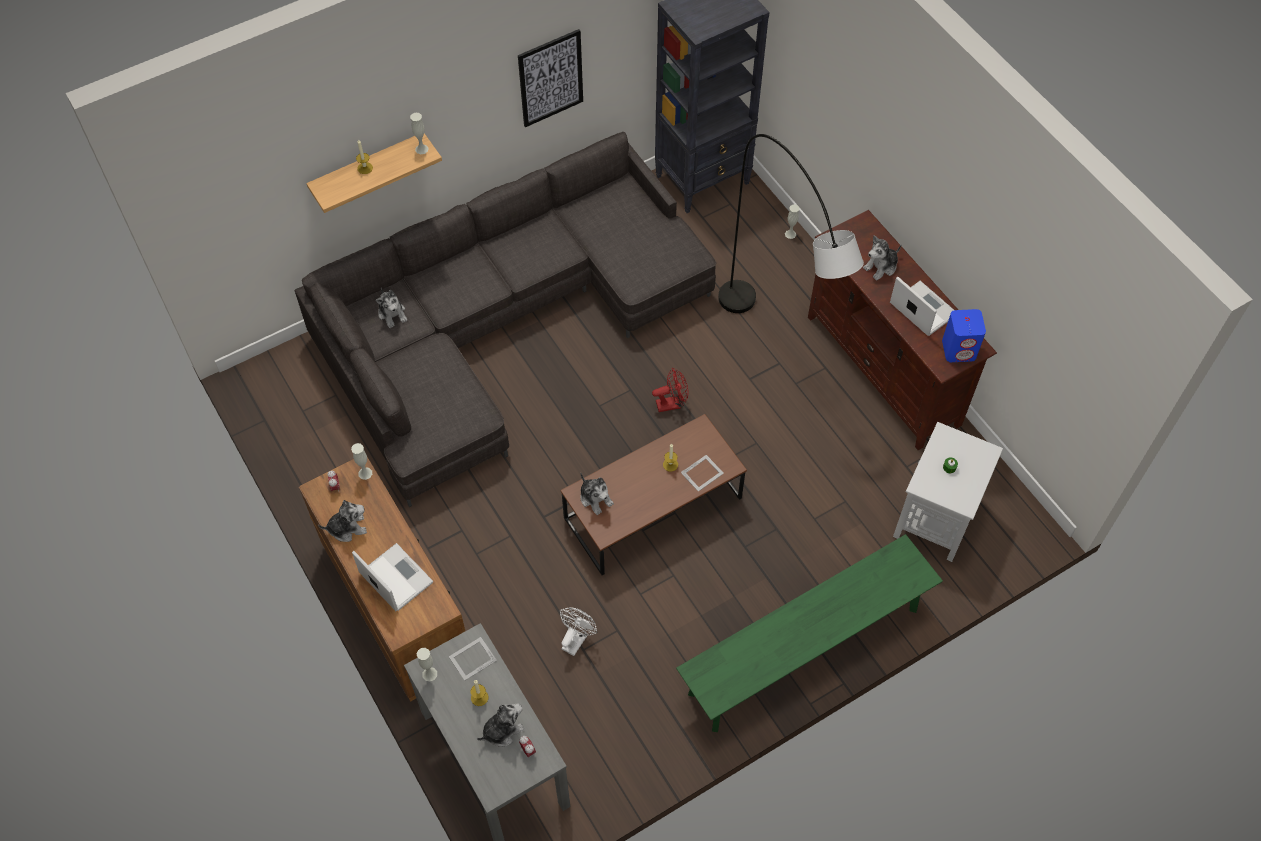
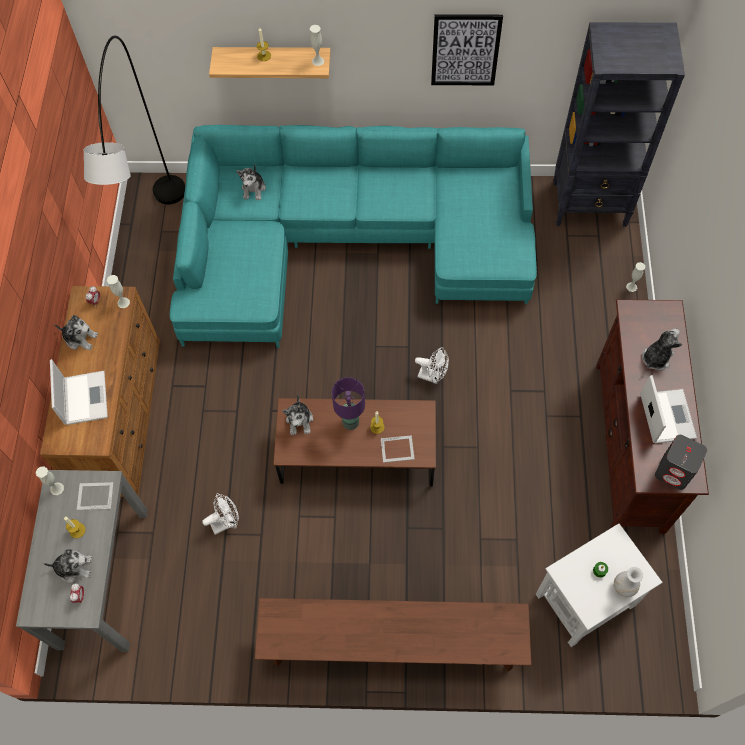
camera: 35 degrees right, 5 degrees up
grey sofa [295,132,716,507] -> turquoise sofa [170,125,537,348]
red fan [652,368,689,412] -> white fan [415,347,449,384]
green bench [676,534,943,732] -> brown bench [255,598,531,672]
grey floor lamp [718,134,864,313] -> grey floor lamp moved to [84,36,185,204]
plush toy [863,235,901,280] -> plush toy turned 135 degrees clockwise [642,329,682,371]
blue speaker [942,309,986,362] -> grey speaker [655,435,707,490]
none -> purple table lamp [332,377,365,430]
none -> white vase [614,567,643,597]

